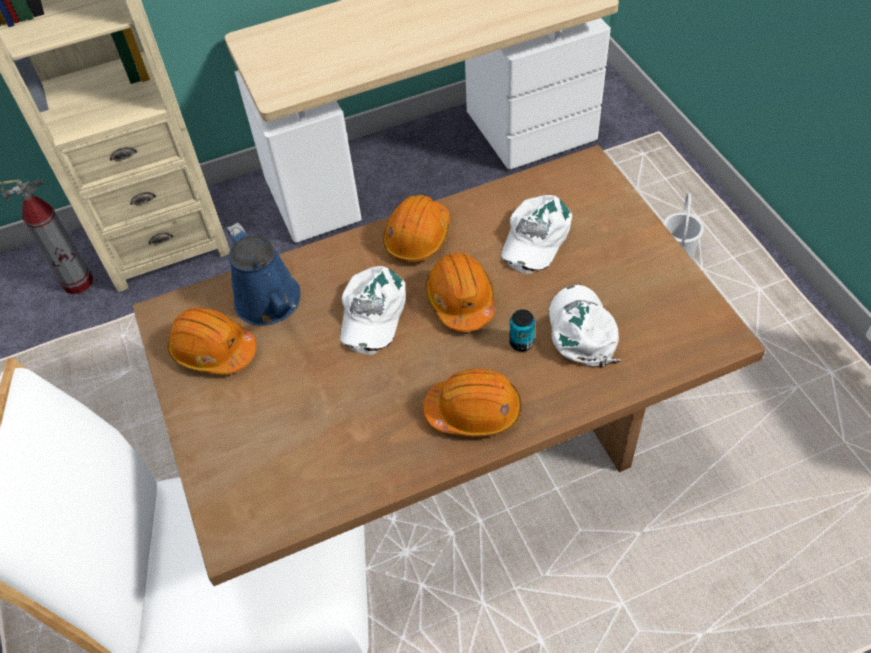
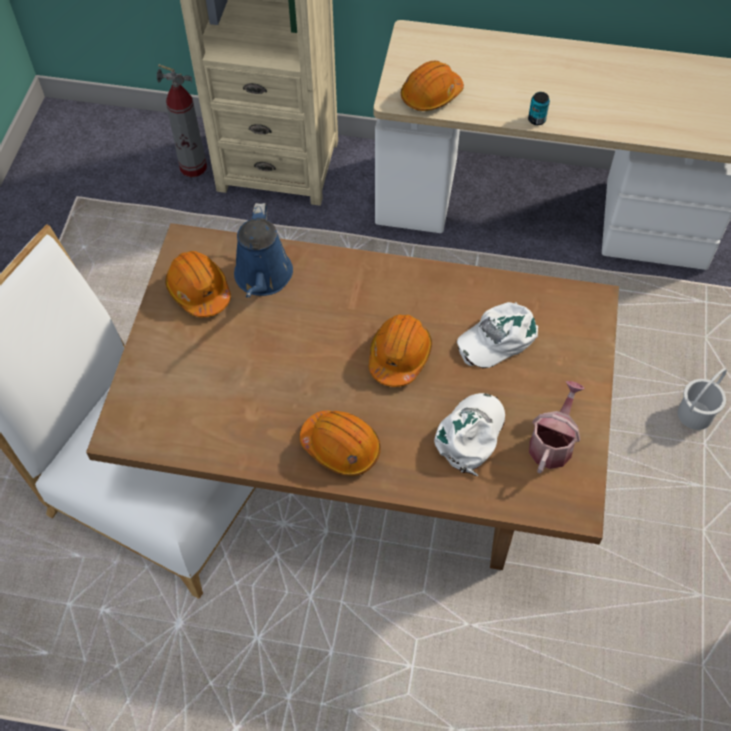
camera: 30 degrees right, 5 degrees up
white cap [340,266,406,355] -> none
orange hard hat [383,195,450,262] -> orange hard hat moved to [401,61,464,111]
can [509,309,535,352] -> can moved to [528,92,550,125]
none -> watering can [529,381,585,474]

